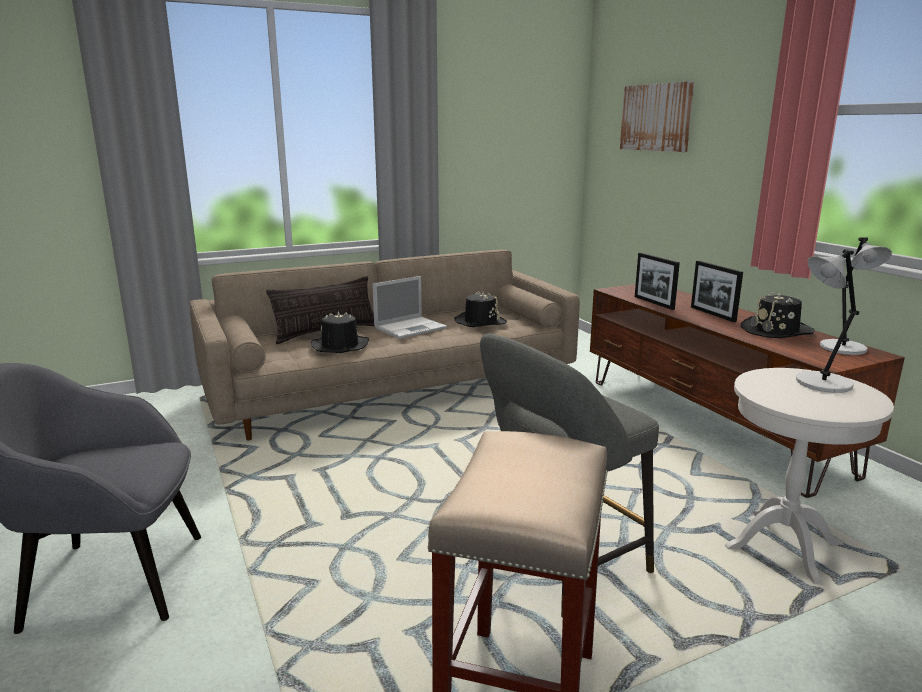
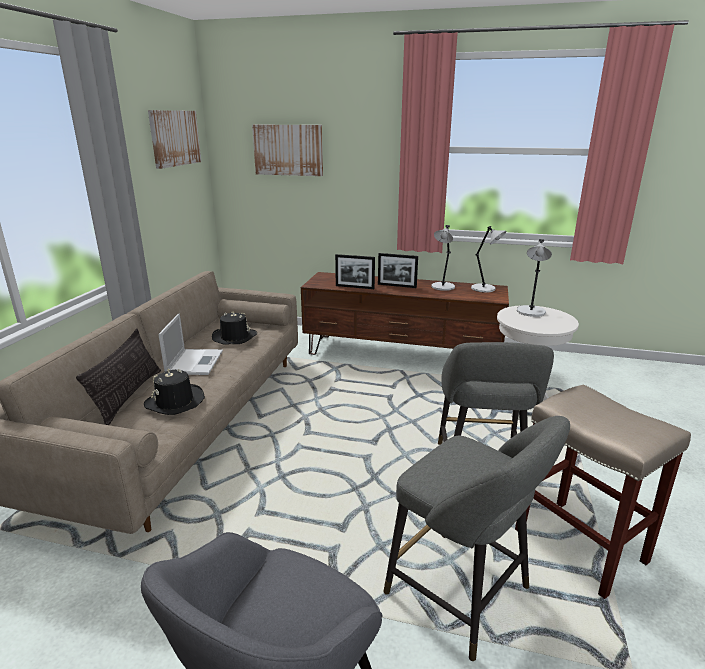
camera: 50 degrees left, 5 degrees up
black hat [740,292,815,338] -> grey table lamp [431,225,455,291]
none -> picture [148,110,201,169]
none -> grey stool [383,416,570,661]

